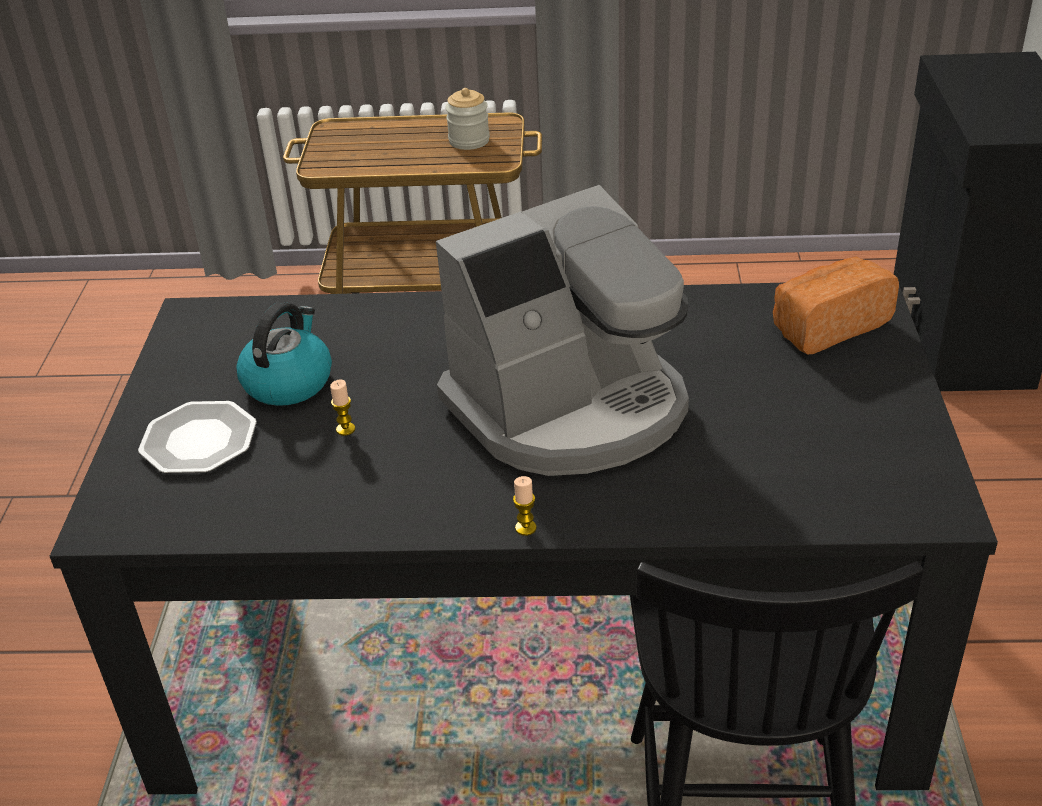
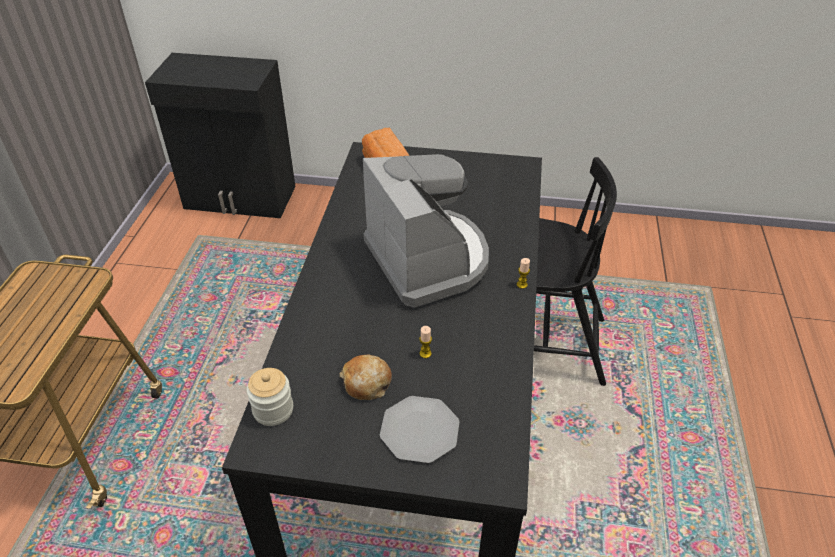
camera: 85 degrees left, 5 degrees up
kettle [236,302,332,406] -> bread [340,355,392,400]
jar [445,88,490,150] -> jar moved to [247,368,293,426]

